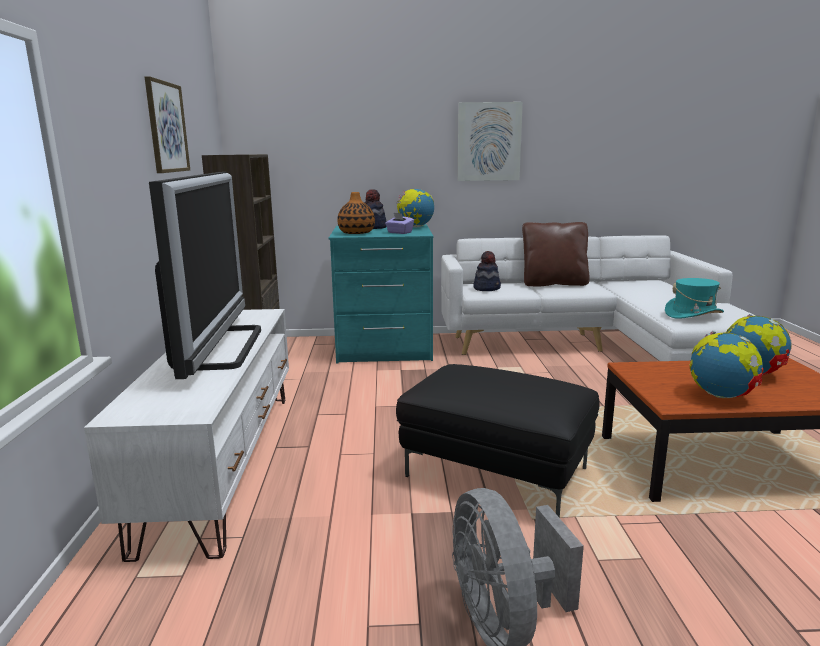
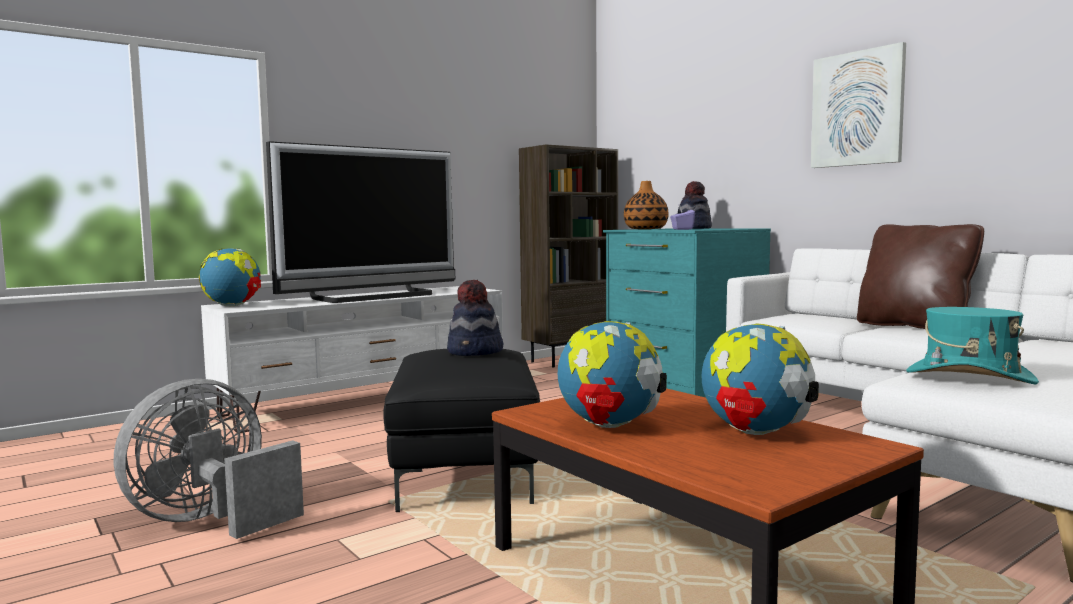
camera: 55 degrees right, 10 degrees down
picture [145,76,190,173] -> none
globe [397,189,434,227] -> globe moved to [199,248,261,306]
hat [473,251,501,291] -> hat moved to [447,280,503,356]

